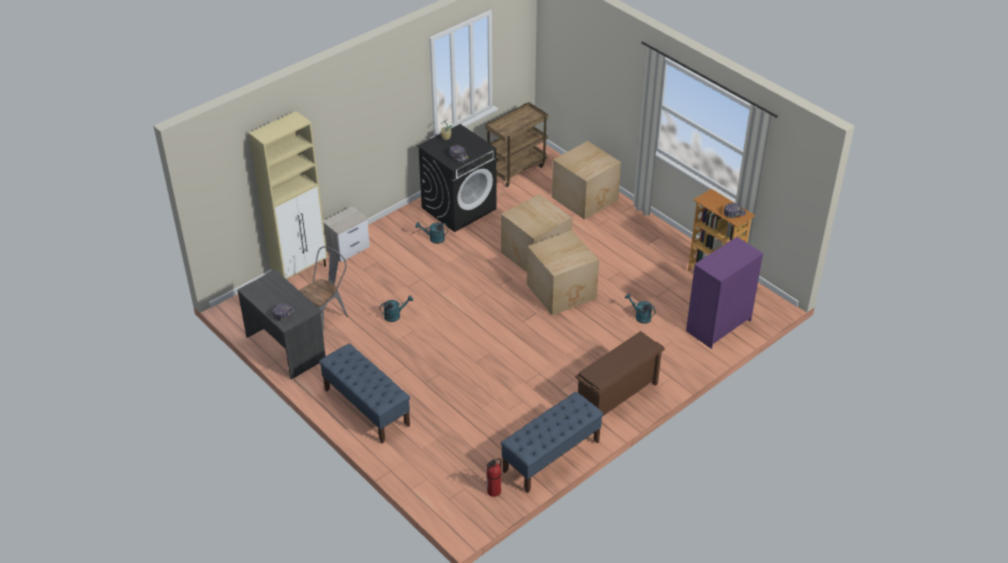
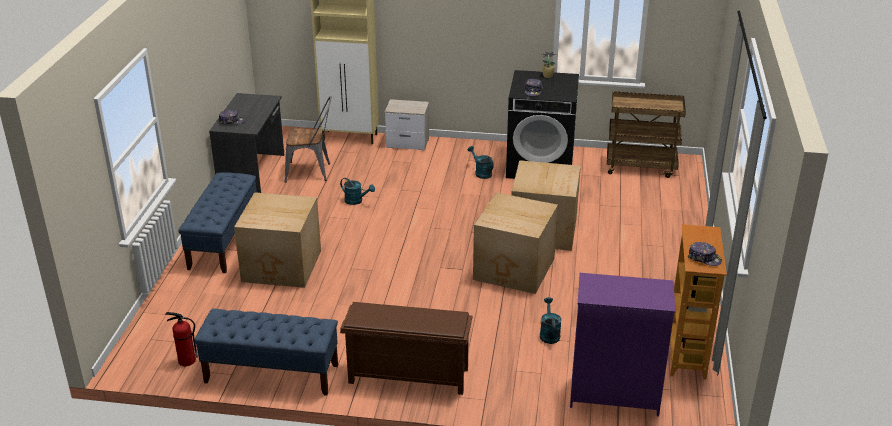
camera: 50 degrees right, 10 degrees down
cardboard box [552,141,621,220] -> cardboard box moved to [234,192,321,288]

